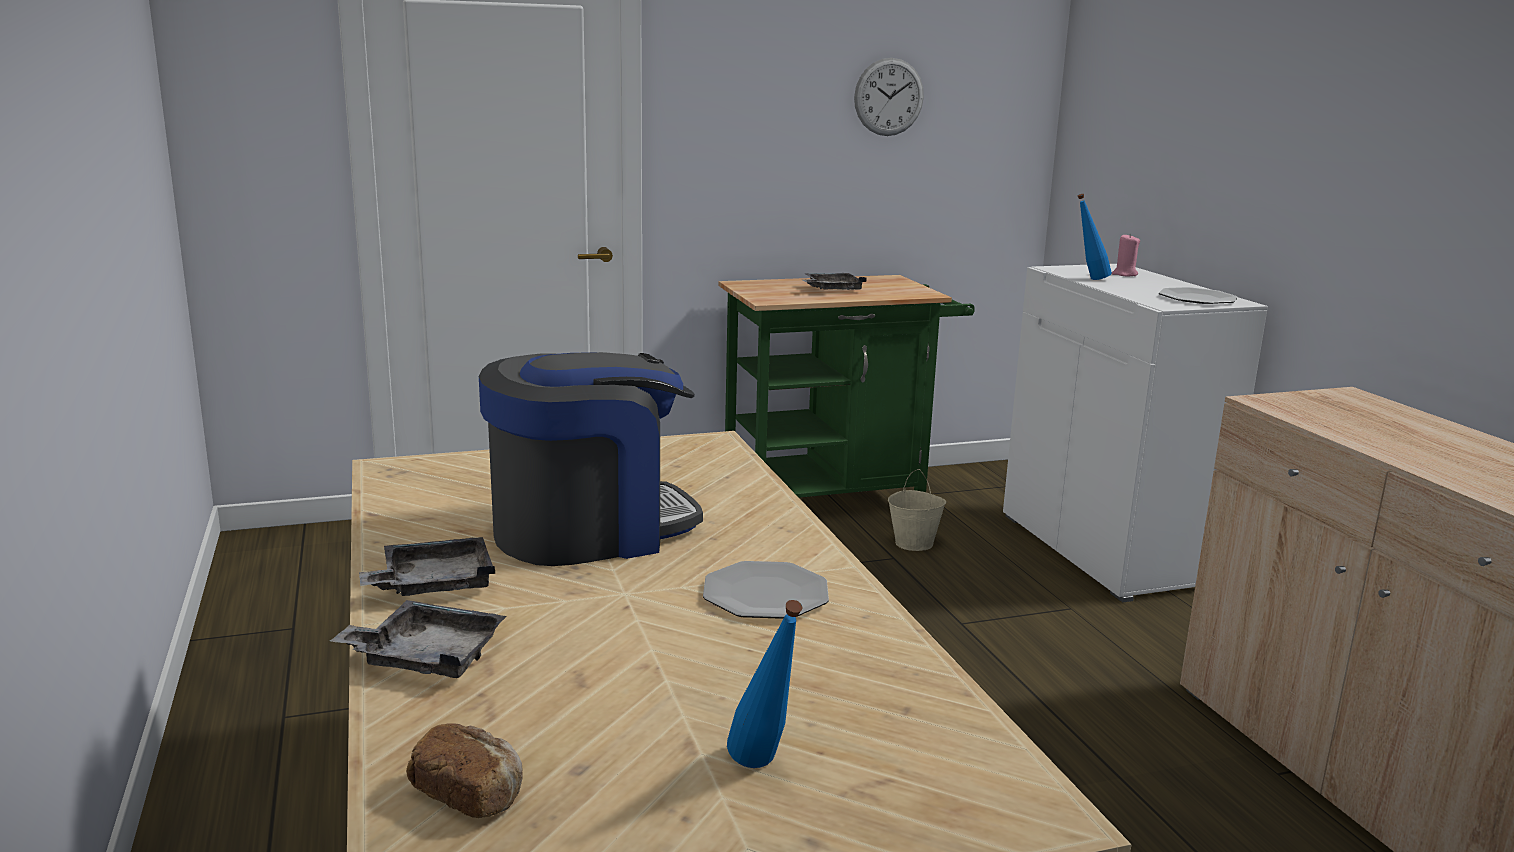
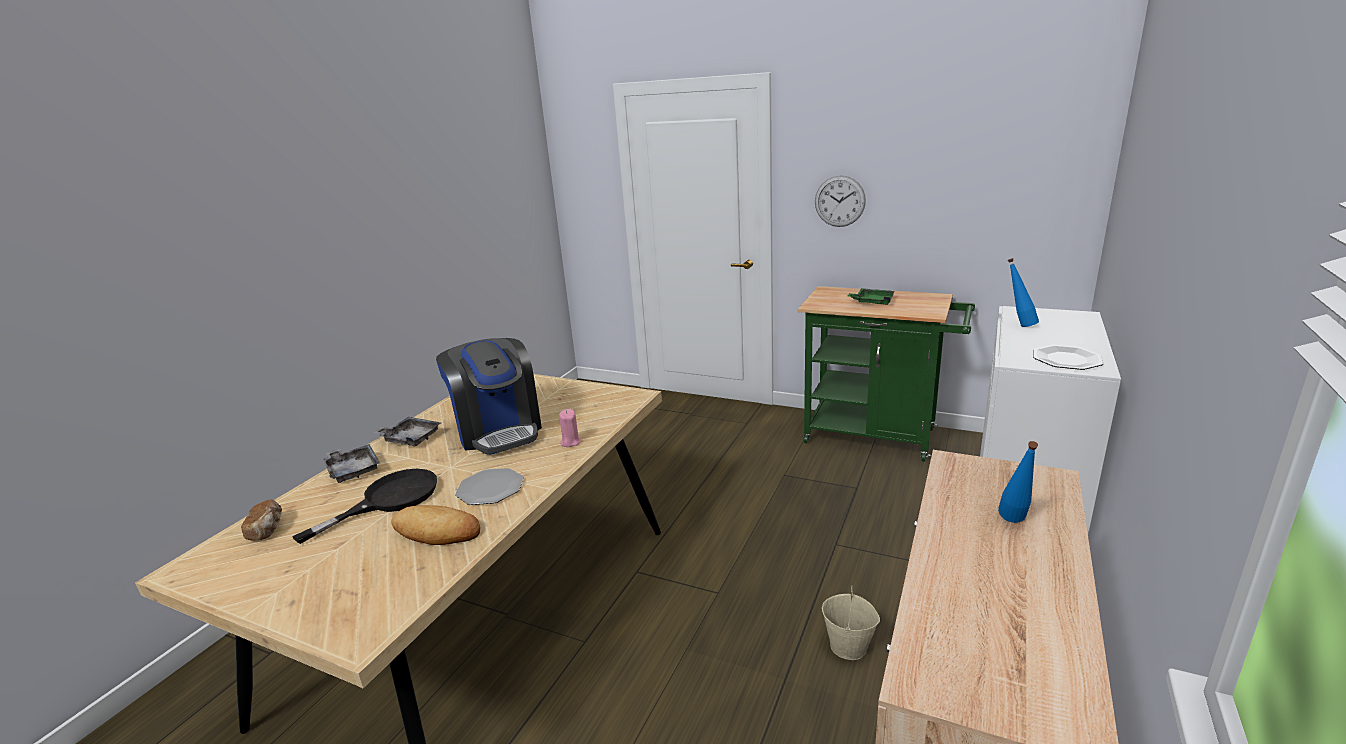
camera: 45 degrees right, 5 degrees up
coffee machine [479,352,703,566] -> coffee machine turned 45 degrees clockwise [436,338,542,455]
blue bottle [727,600,802,768] -> blue bottle moved to [998,441,1038,523]
grey tray [801,273,867,290] -> green tray [848,288,895,305]
wall clock [854,58,924,136] -> wall clock moved to [815,175,866,227]
beige bucket [888,469,946,551] -> beige bucket moved to [822,584,880,660]
pink candle [1112,234,1140,276] -> pink candle moved to [559,409,581,447]
none -> black frying pan [292,469,437,544]
none -> bread [391,505,480,545]

